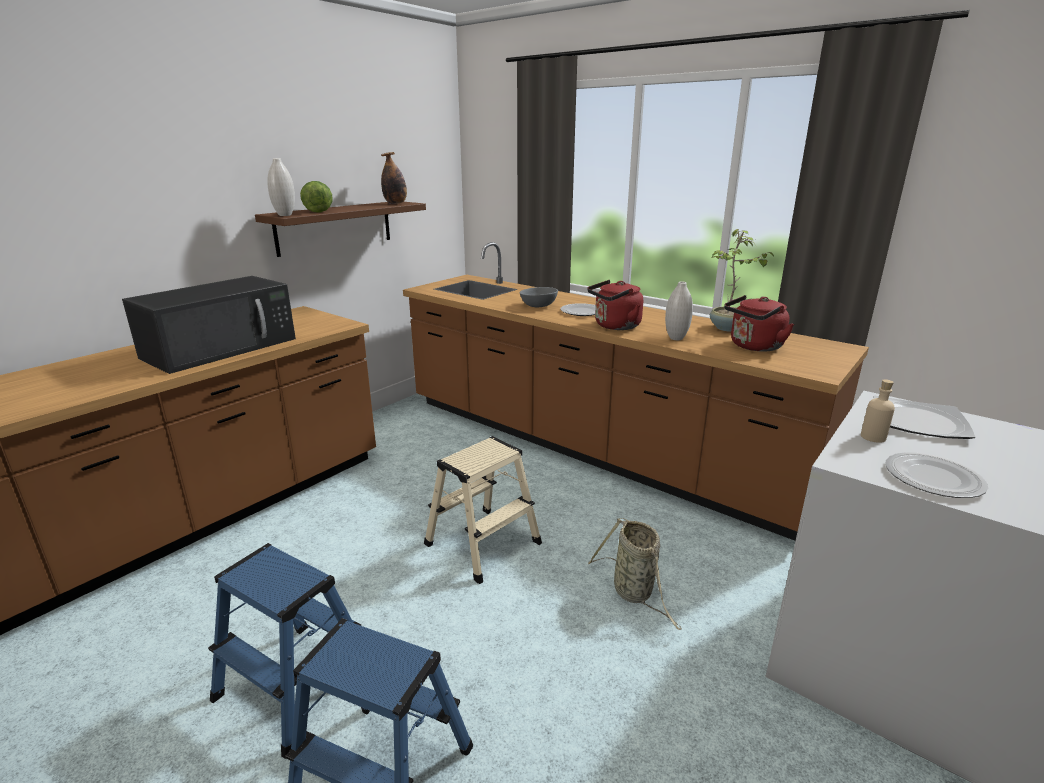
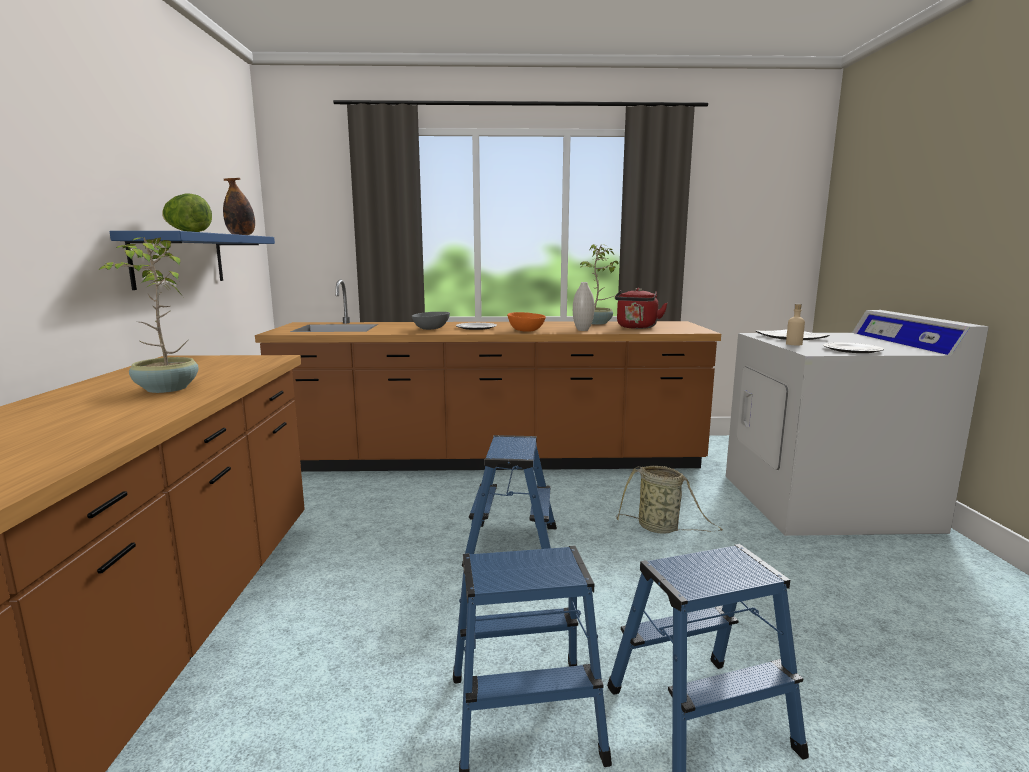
camera: 40 degrees left, 10 degrees down
black microwave [122,276,296,374] -> potted plant [99,237,199,393]
brown shelf [255,202,426,257] -> blue shelf [109,231,275,290]
white vase [267,158,295,216] -> none
beige step ladder [424,436,542,584] -> blue step ladder [462,435,557,567]
red kettle [587,280,643,330] -> orange bowl [507,312,546,332]

